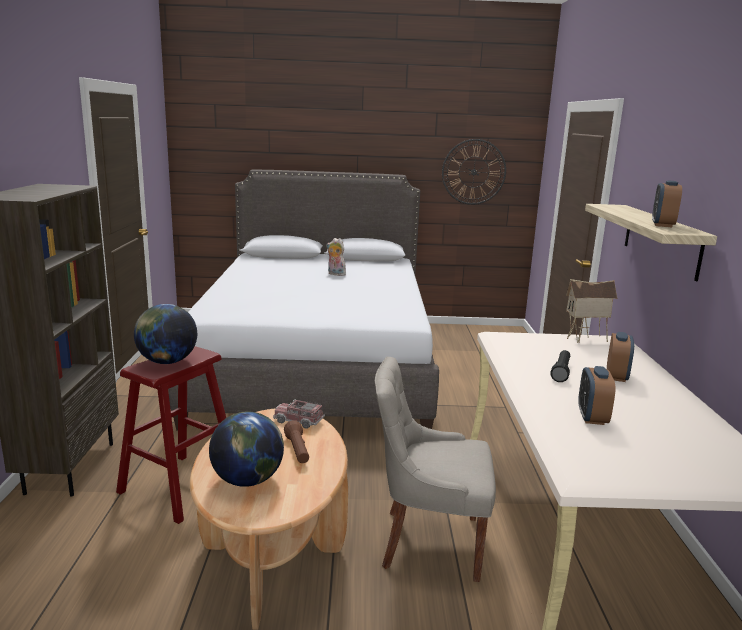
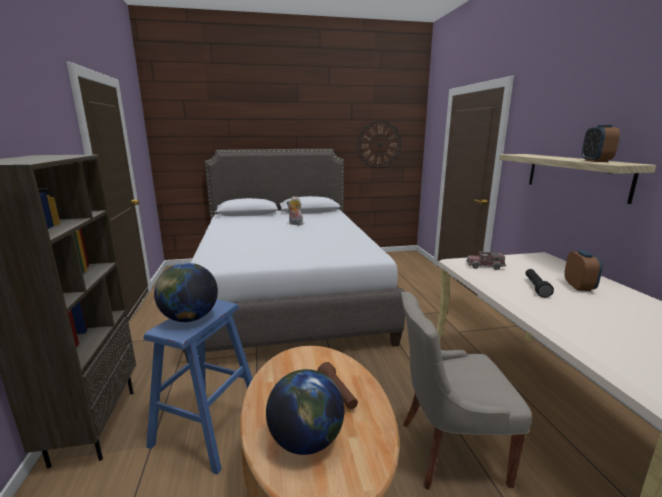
camera: 10 degrees left, 0 degrees up
red stool [116,346,226,524] -> blue stool [144,300,253,475]
toy truck [273,399,325,429] -> toy truck moved to [466,251,506,270]
toy house [566,279,618,343] -> none
alarm clock [578,366,615,425] -> none

